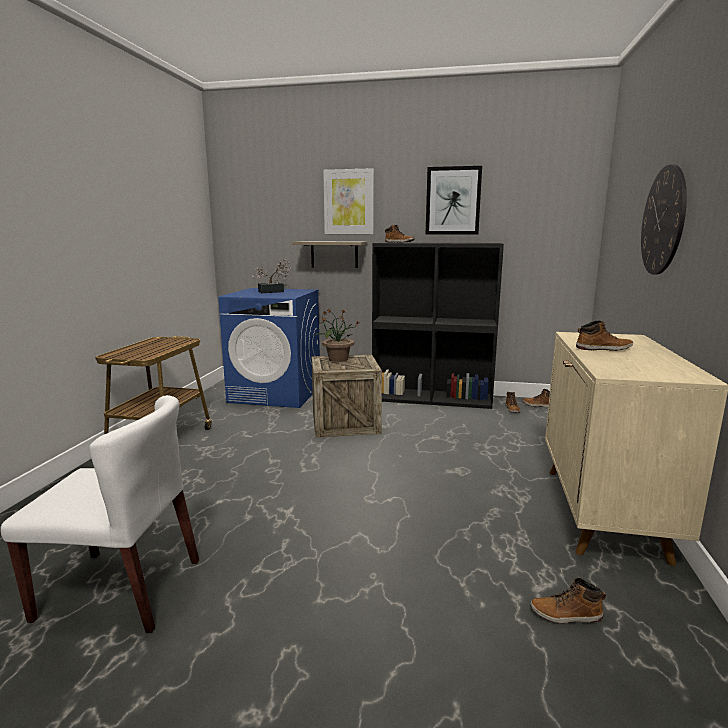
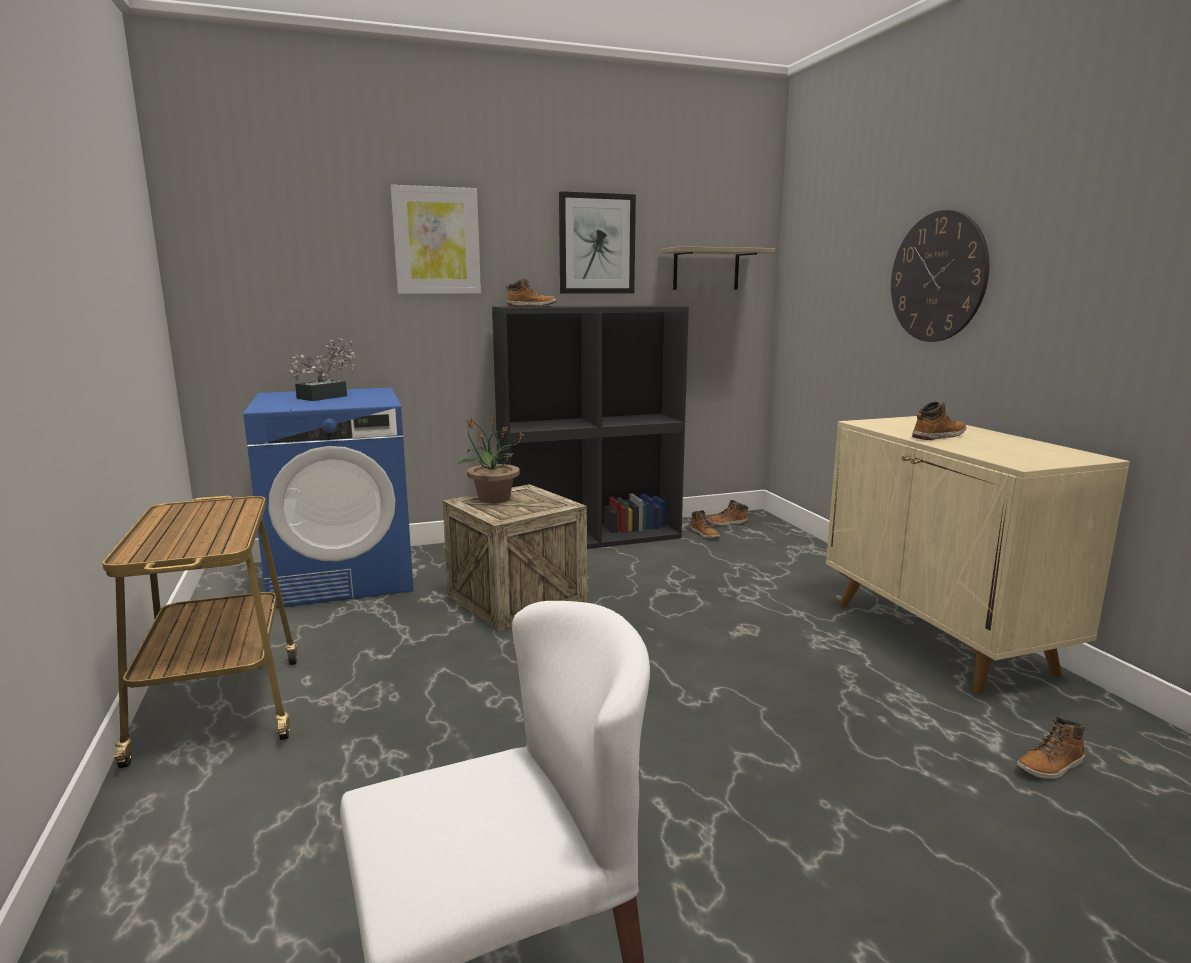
camera: 30 degrees left, 0 degrees up
shelf [292,241,367,268] -> shelf moved to [661,246,775,290]

